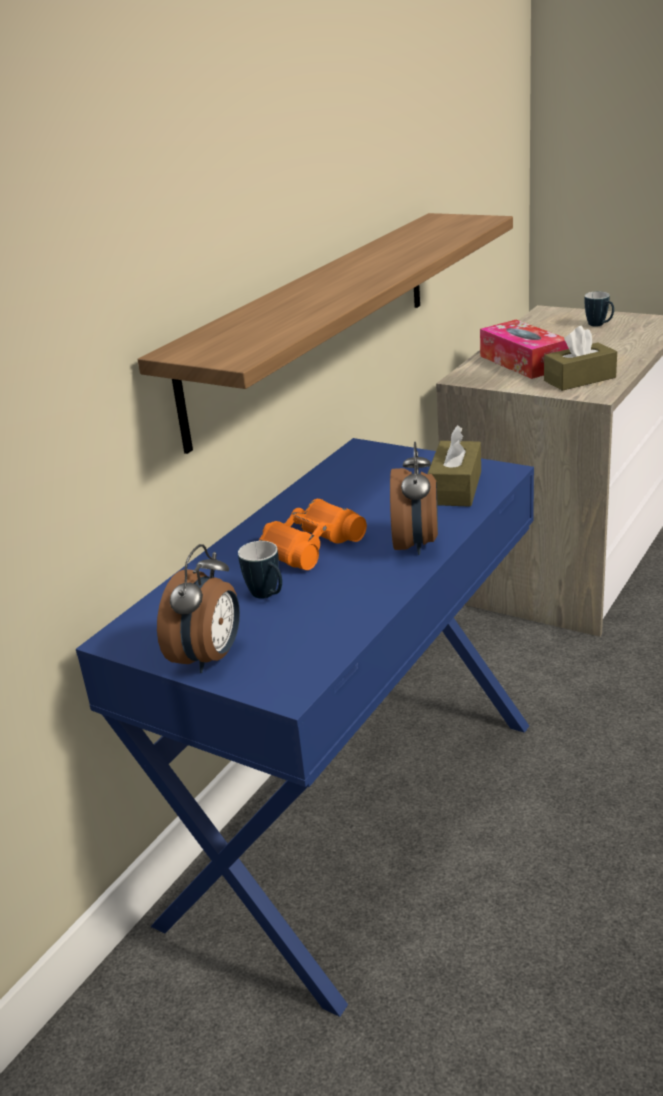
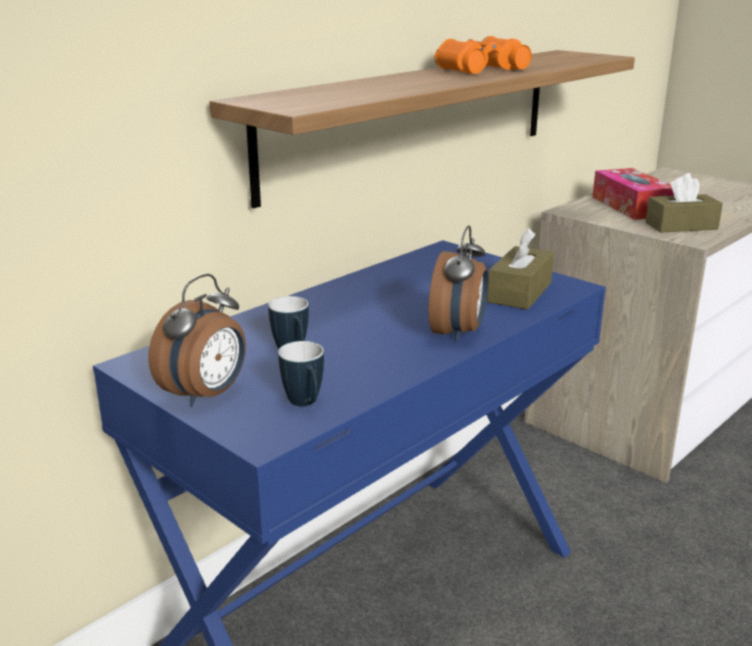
camera: 10 degrees right, 5 degrees down
orange binoculars [259,499,367,570] -> orange binoculars moved to [434,36,532,74]
mug [584,292,614,327] -> mug moved to [278,341,324,406]

